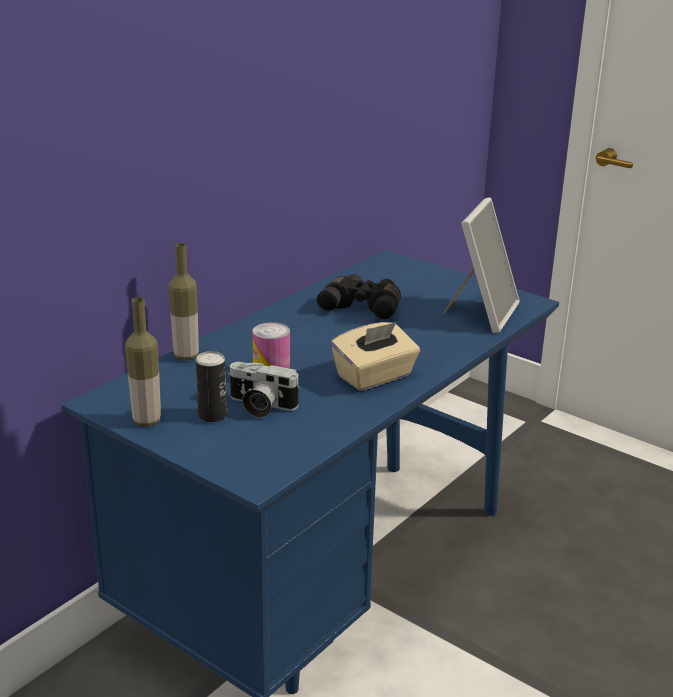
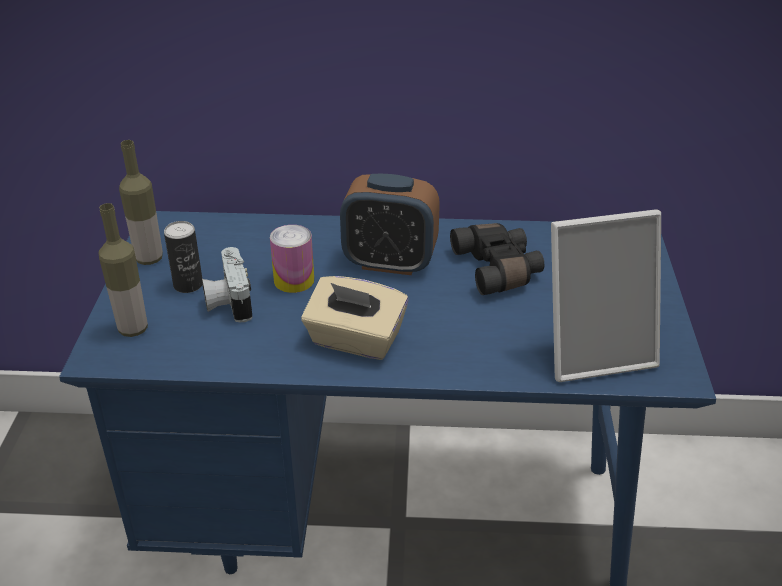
camera: 55 degrees right, 10 degrees up
bottle [168,243,199,360] -> bottle moved to [99,203,148,337]
none -> alarm clock [340,174,440,275]

